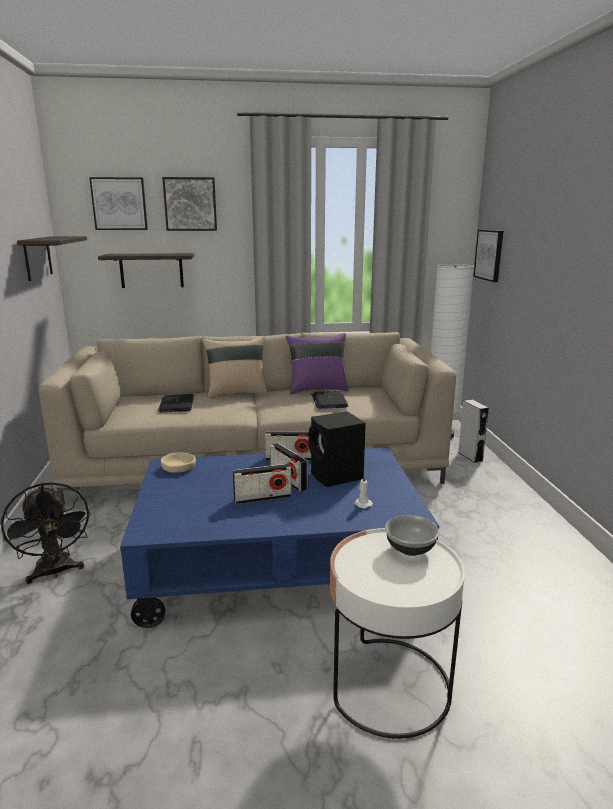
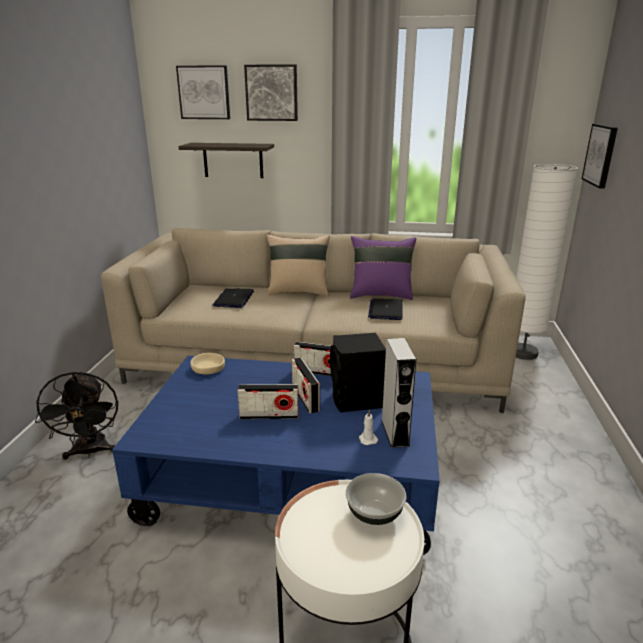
camera: 15 degrees right, 5 degrees up
shelf [17,236,87,281] -> none
grey speaker [458,400,489,463] -> grey speaker moved to [381,338,416,448]

